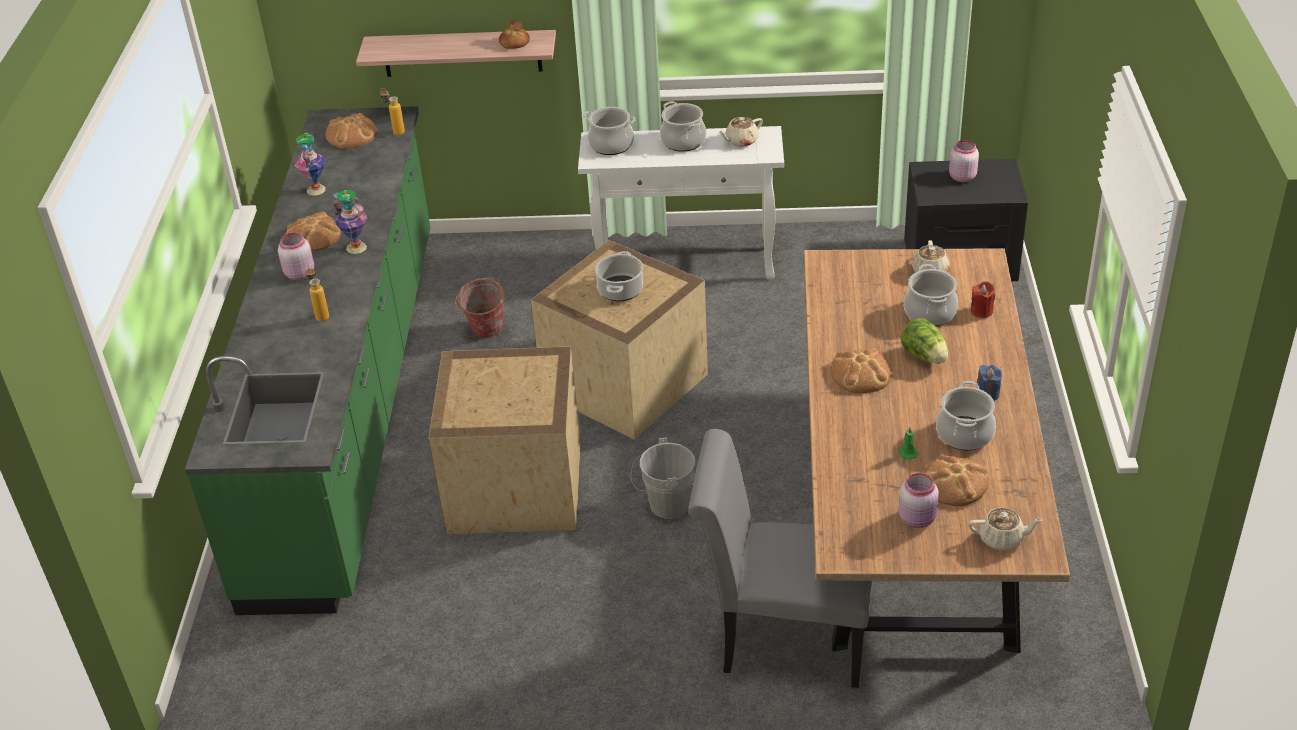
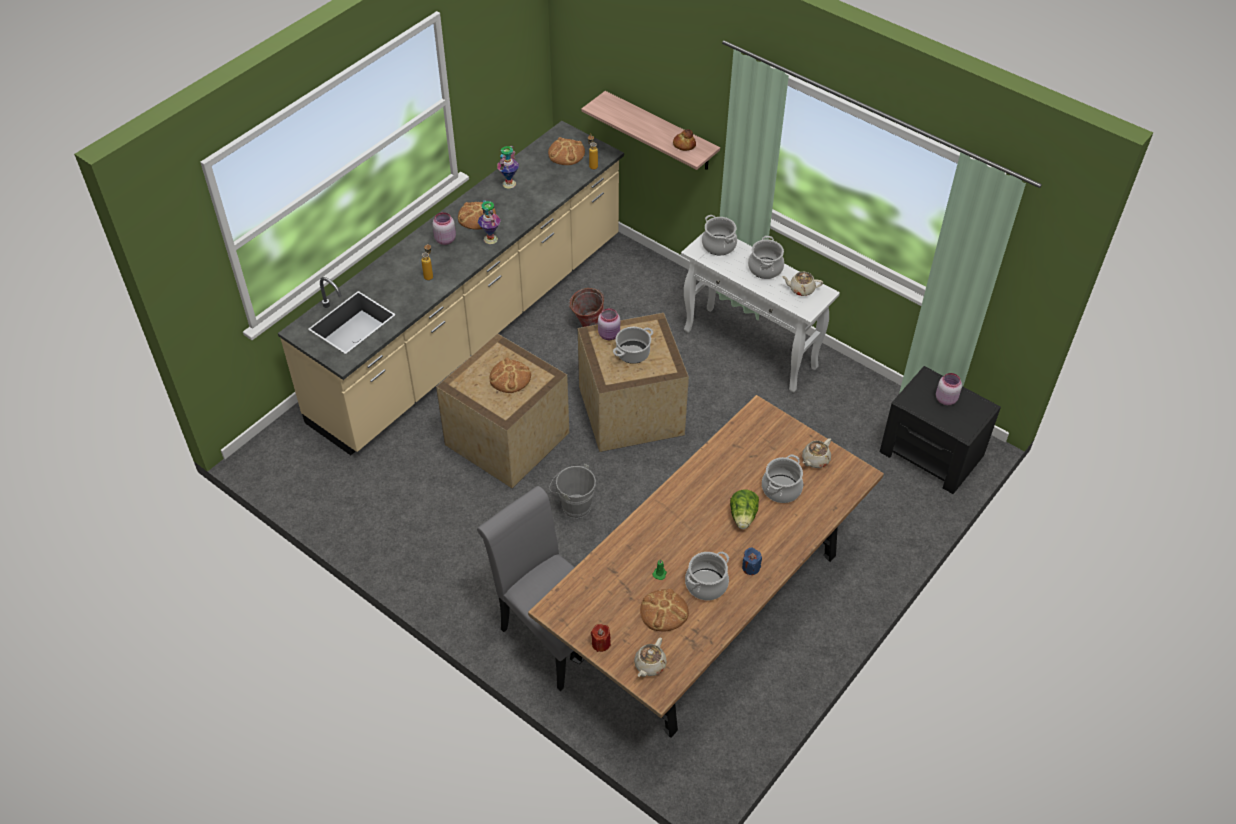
camera: 35 degrees right, 10 degrees up
green counter [185,106,431,615] -> beige counter [278,121,624,455]
bread [830,347,892,393] -> bread moved to [490,358,531,393]
pink jar [899,473,939,528] -> pink jar moved to [598,308,620,340]
beige teapot [968,508,1043,550] -> beige teapot turned 75 degrees clockwise [634,637,667,677]
red candle [971,281,995,318] -> red candle moved to [591,624,611,652]

